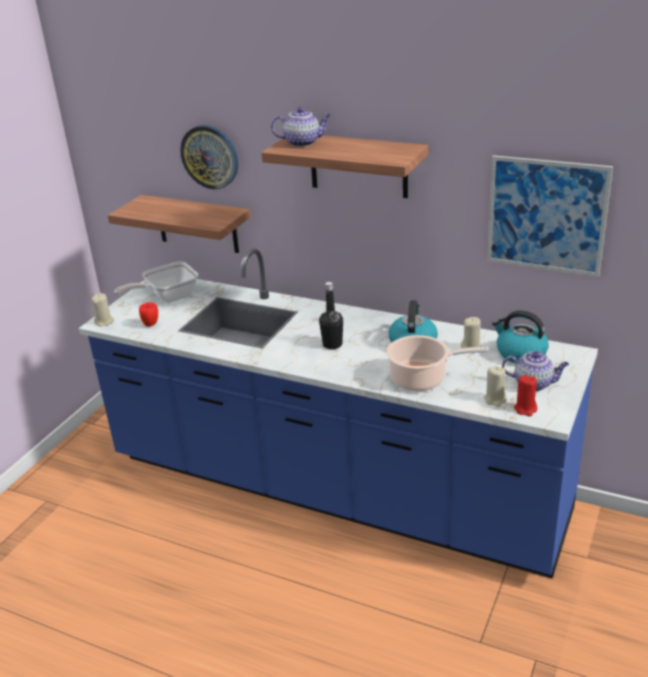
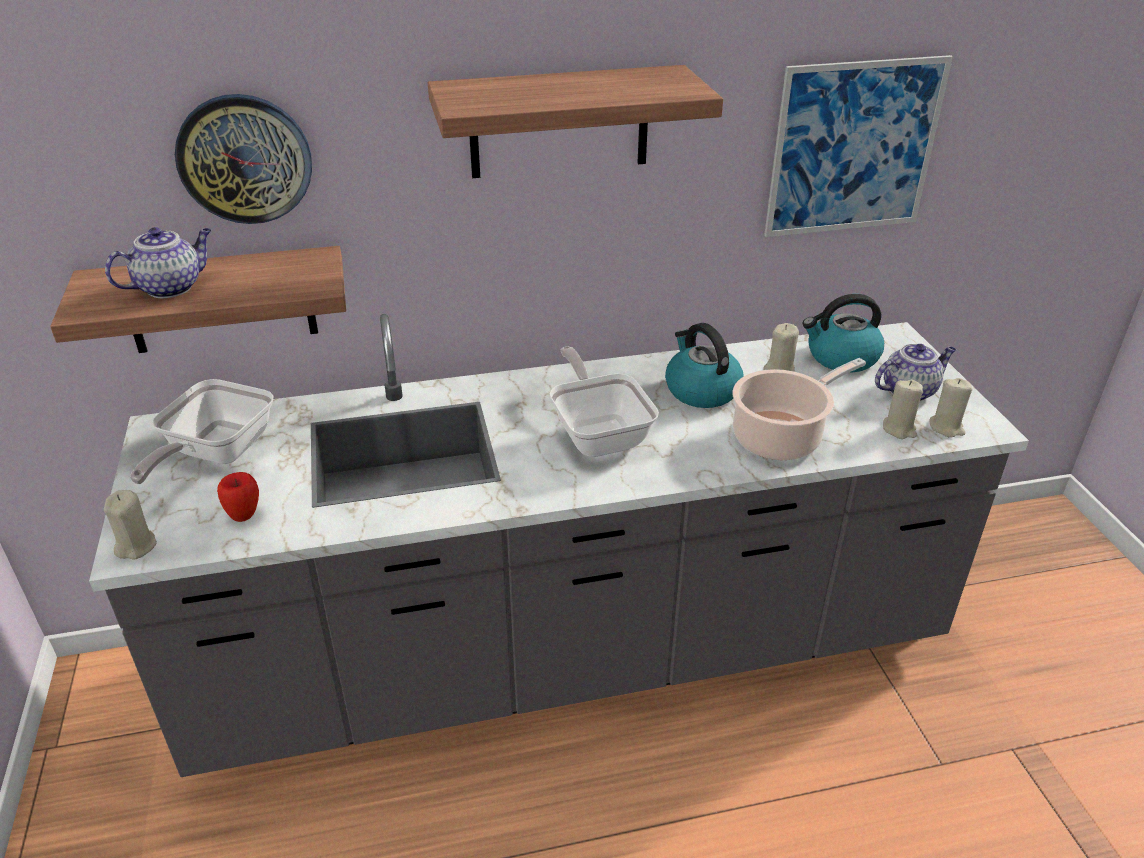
camera: 40 degrees left, 5 degrees up
blue counter [78,249,598,579] -> grey counter [89,314,1029,777]
teapot [271,107,331,147] -> teapot moved to [105,227,211,298]
black bottle [319,282,343,349] -> frying pan [549,347,659,457]
red candle [514,375,537,416] -> beige candle [930,378,972,438]

